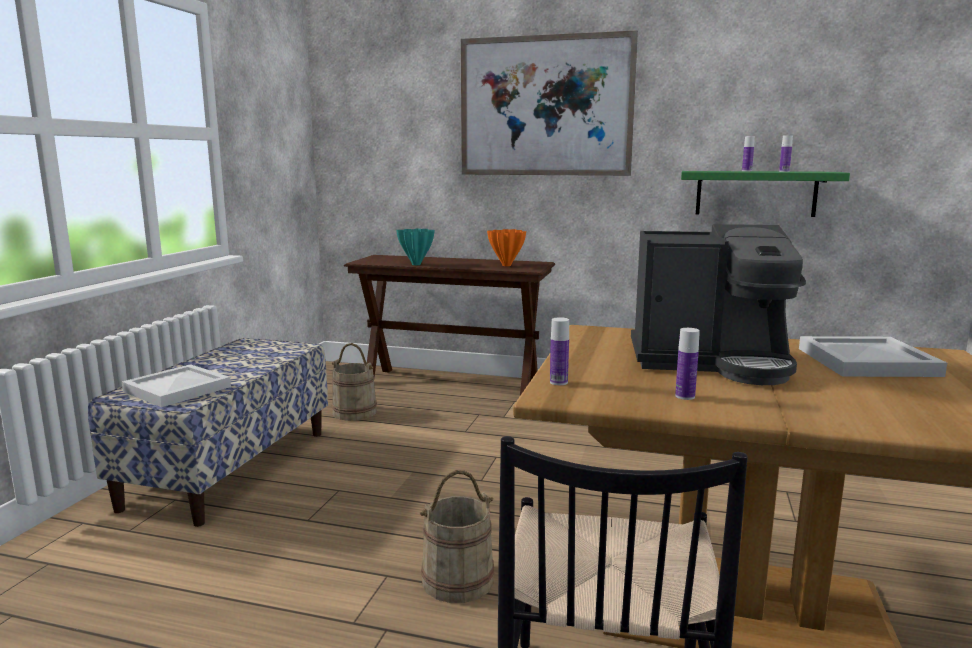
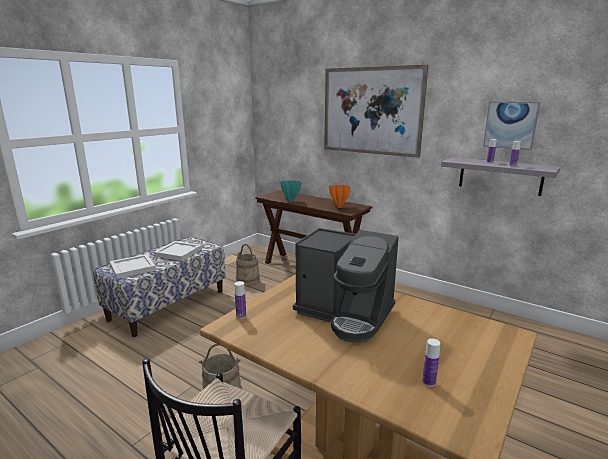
camera: 20 degrees right, 5 degrees up
bottle [675,328,700,400] -> bottle moved to [422,338,441,387]
green shelf [681,171,850,217] -> grey shelf [441,157,561,196]
white tray [799,336,947,377] -> white tray moved to [154,241,202,261]
none -> picture [483,101,540,150]

